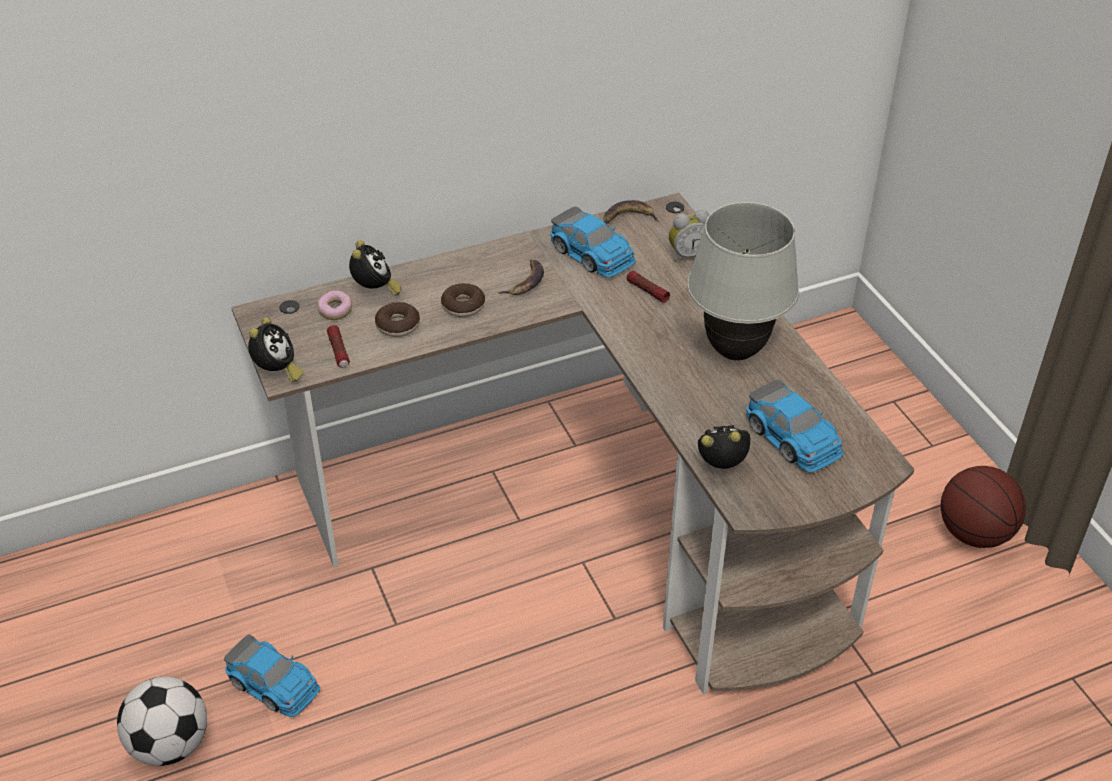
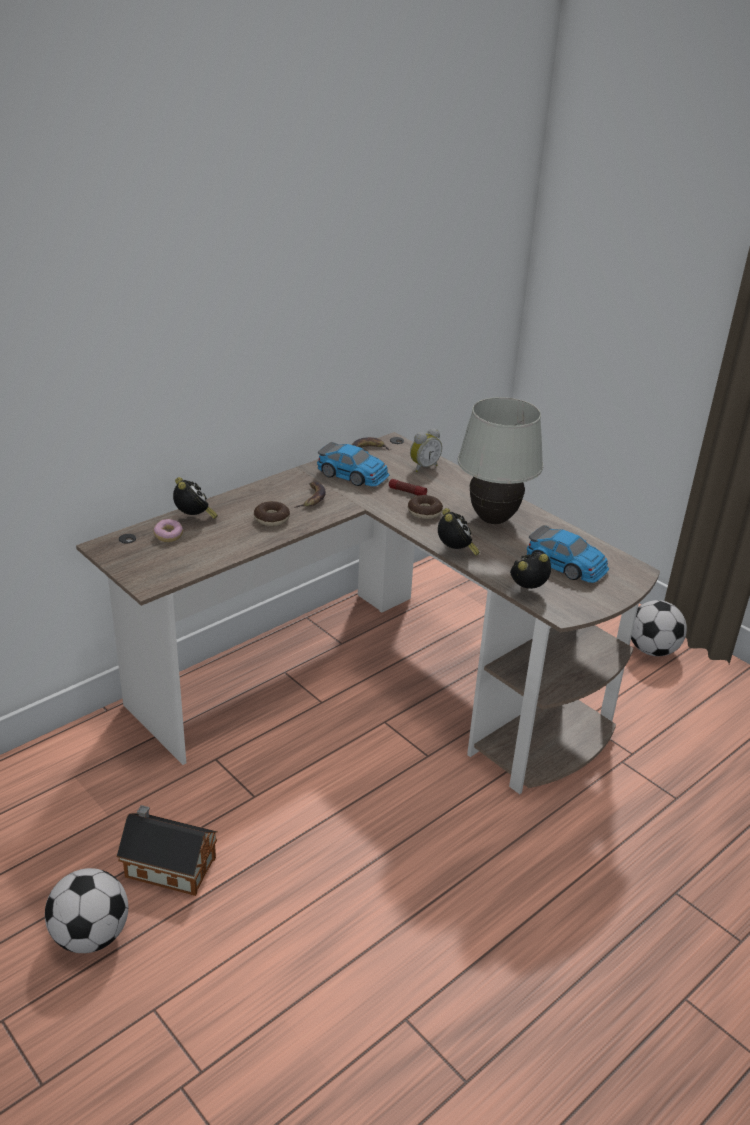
camera: 20 degrees left, 10 degrees down
toy car [224,634,320,717] -> toy house [117,805,217,896]
alarm clock [248,318,303,383] -> alarm clock moved to [438,508,480,556]
flashlight [327,325,350,367] -> none
donut [375,302,420,337] -> donut moved to [408,495,443,519]
basketball [940,466,1026,548] -> football [631,600,687,656]

